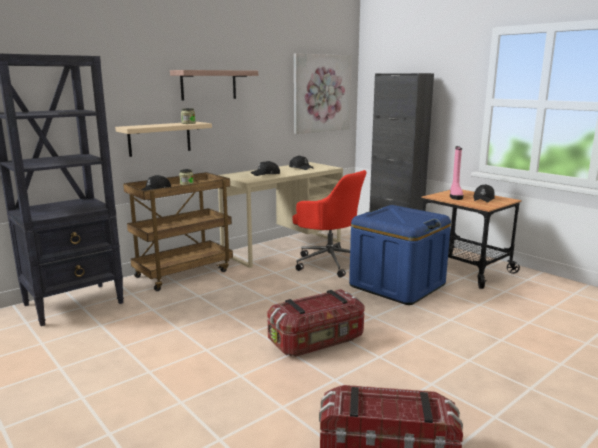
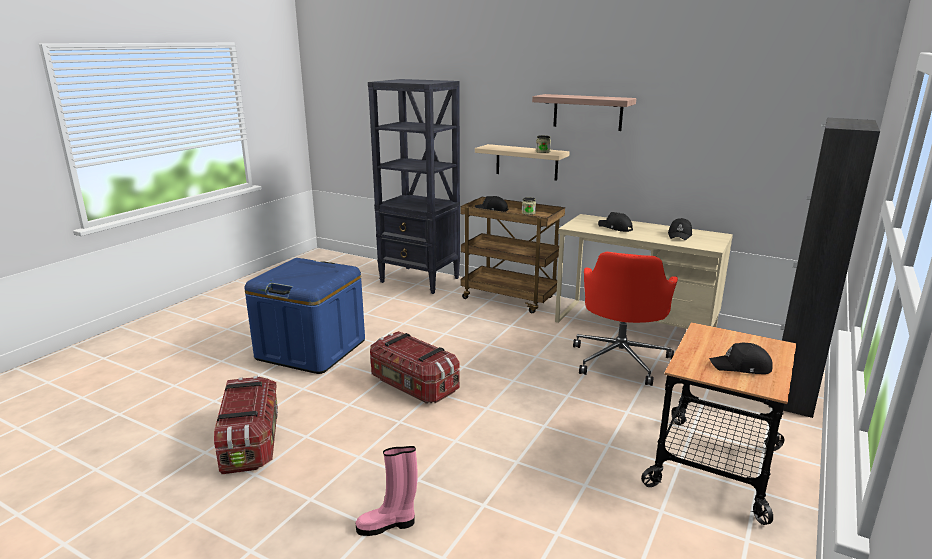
camera: 70 degrees right, 5 degrees up
picture [294,53,352,134] -> none
blue storage box [349,205,451,305] -> blue storage box moved to [245,258,365,374]
pink boot [450,146,463,200] -> pink boot moved to [356,446,417,536]

